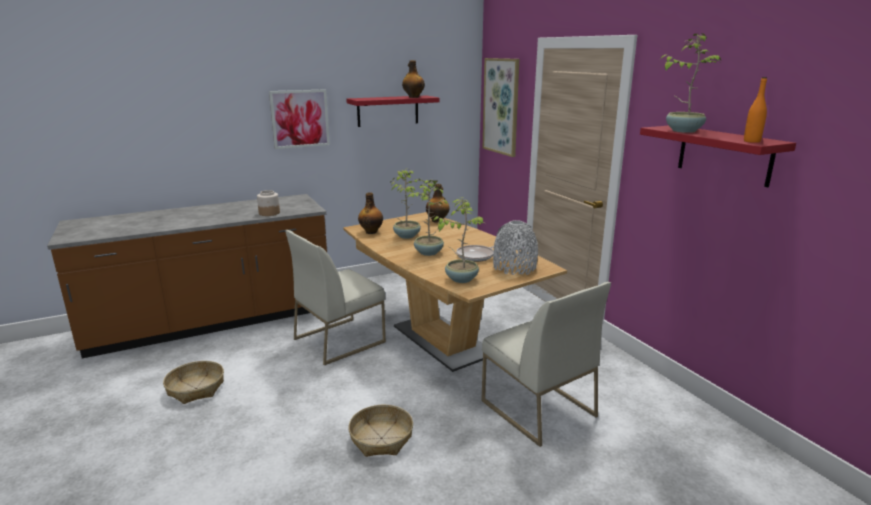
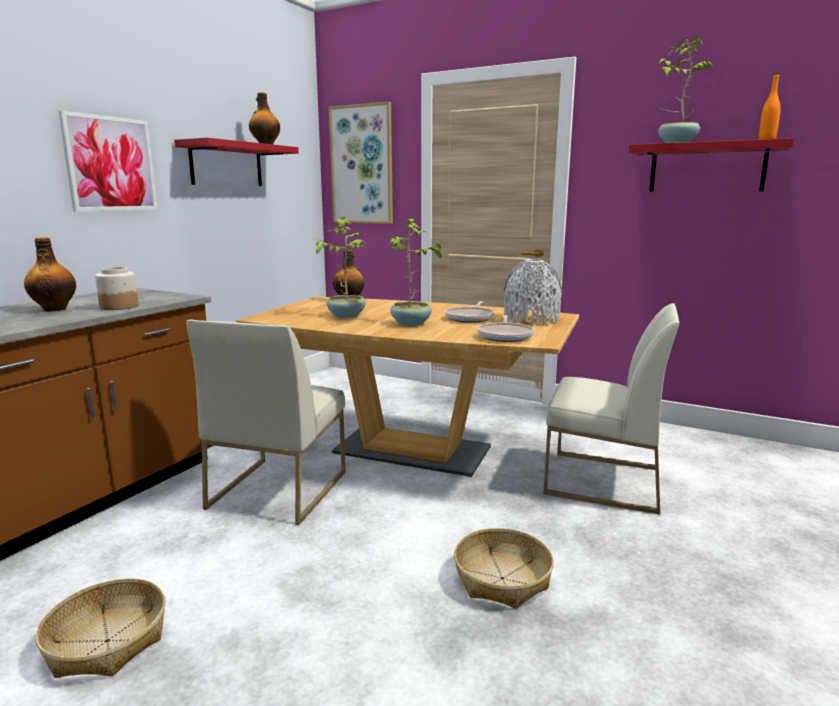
camera: 35 degrees left, 5 degrees down
bottle [358,193,383,234] -> bottle moved to [24,237,76,312]
potted plant [433,197,485,283] -> frying pan [477,315,534,342]

